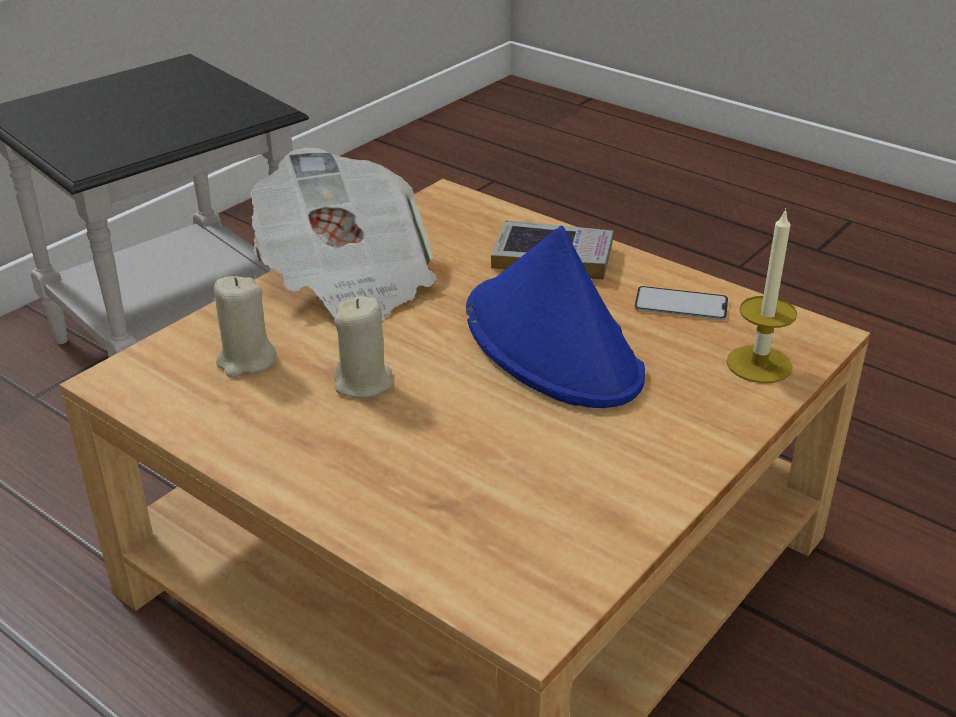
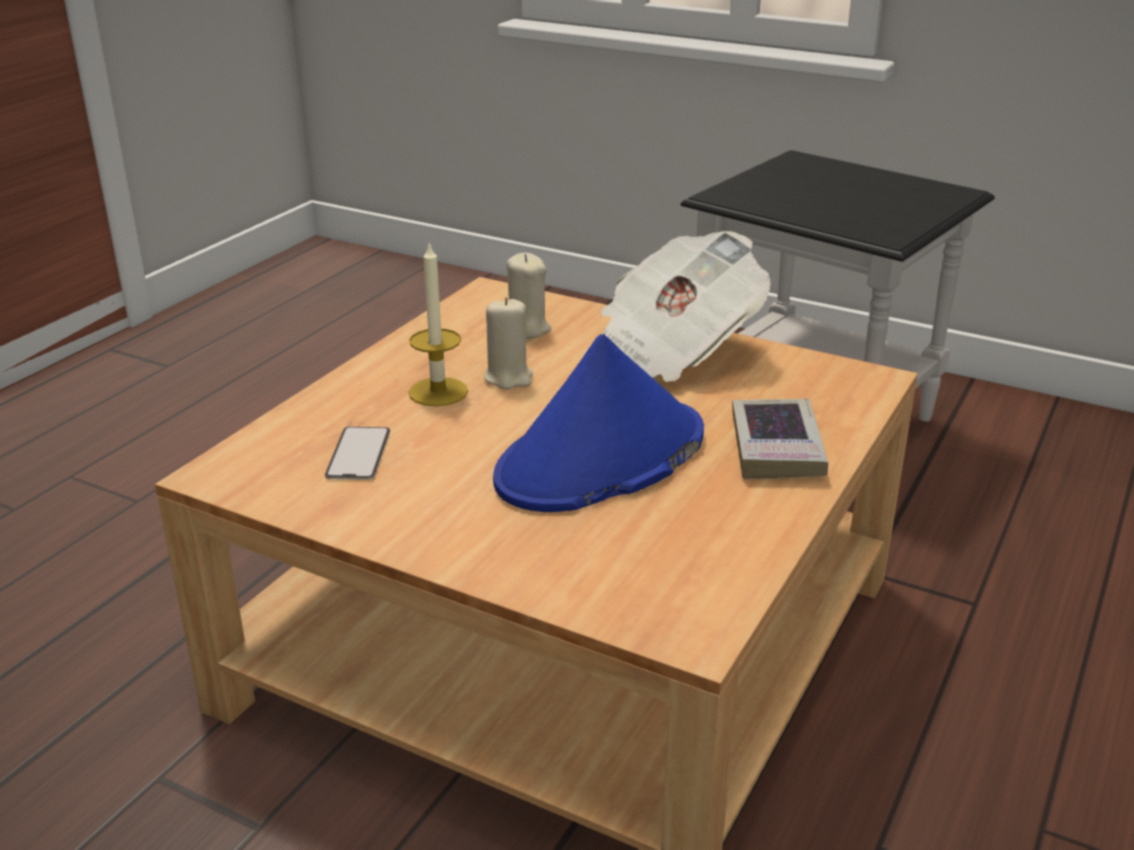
camera: 80 degrees right, 5 degrees down
phone [634,286,728,321] -> phone moved to [325,427,390,480]
candle [726,208,797,383] -> candle moved to [409,241,468,406]

